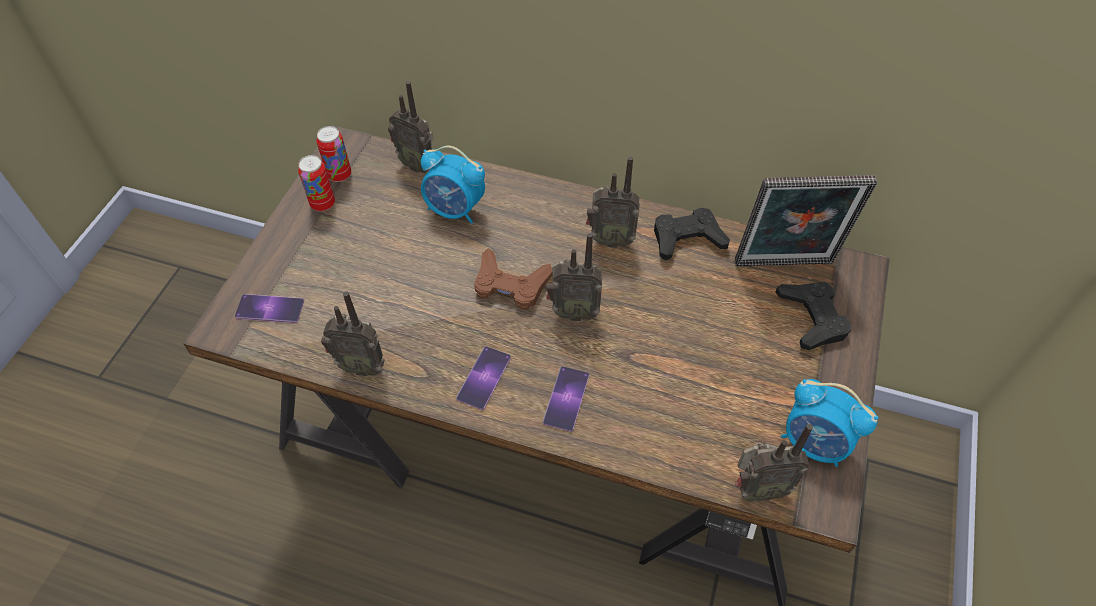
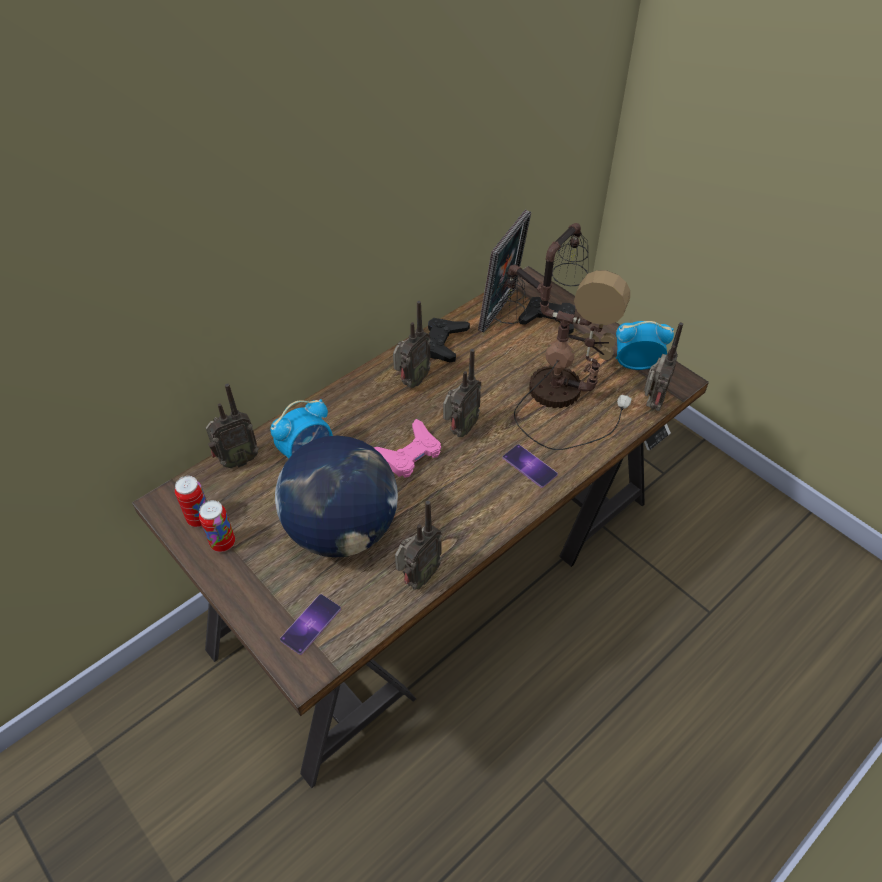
camera: 60 degrees left, 5 degrees down
phone [456,346,511,410] -> none
brown game controller [474,248,553,310] -> pink game controller [373,419,441,478]
alarm clock [781,379,879,467] -> alarm clock turned 150 degrees counterclockwise [616,321,674,370]
none -> globe [275,436,398,558]
none -> table lamp [491,223,632,450]

